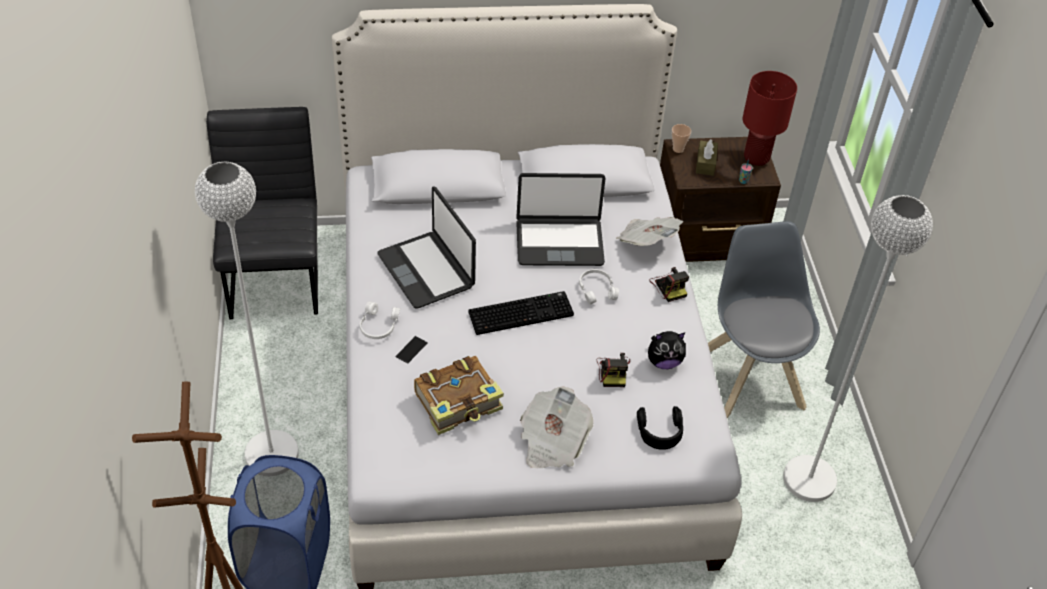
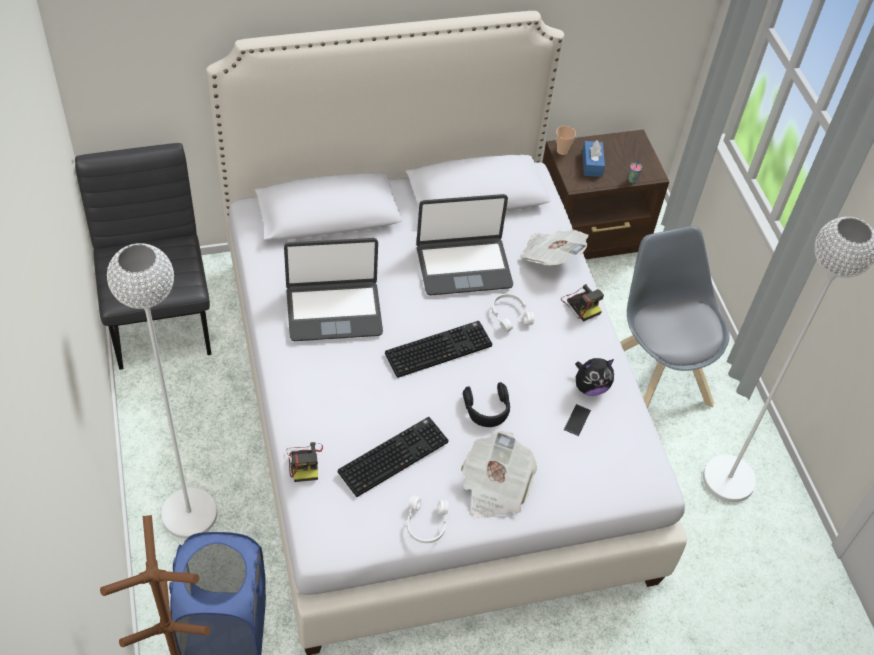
camera: 10 degrees left, 5 degrees up
white headphones [360,301,400,339] -> white headphones moved to [407,495,449,543]
laptop [377,187,476,309] -> laptop turned 60 degrees counterclockwise [284,238,383,341]
phone [395,336,428,364] -> phone moved to [564,404,591,436]
book [414,356,504,435] -> keyboard [338,417,449,497]
camera [597,353,630,387] -> camera moved to [287,442,323,482]
black headphones [637,406,683,450] -> black headphones moved to [463,382,510,427]
brown tissue box [696,139,718,176] -> blue tissue box [582,140,605,177]
red table lamp [743,71,797,166] -> none

